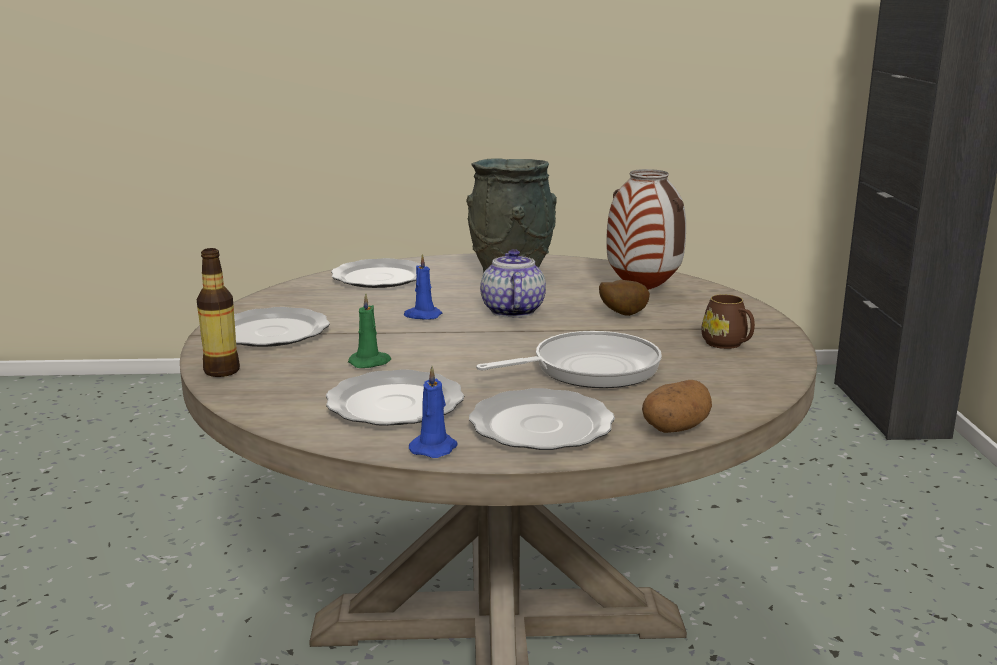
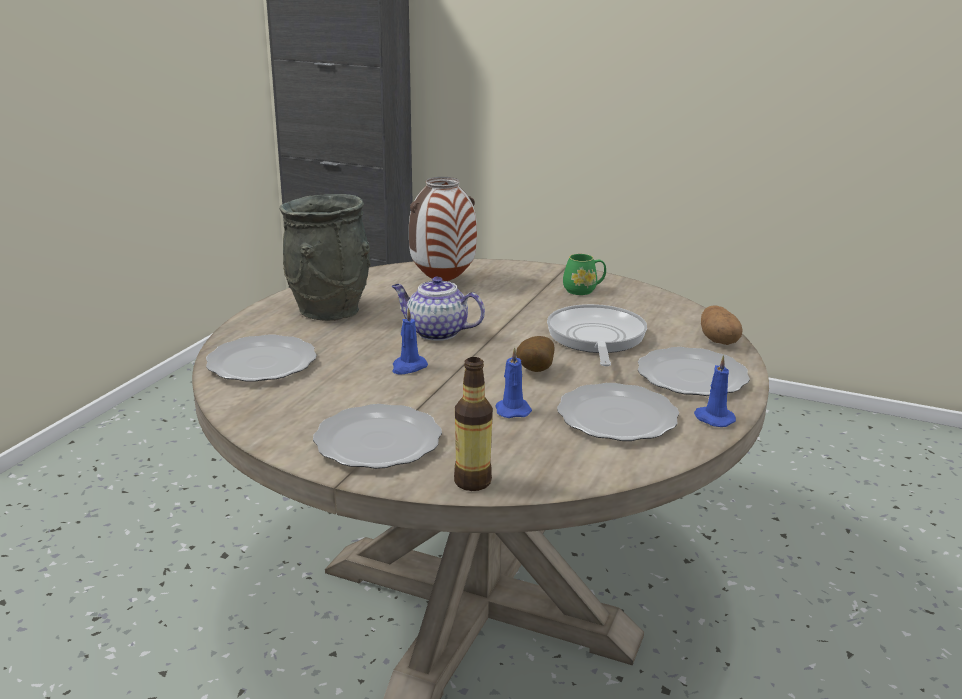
camera: 65 degrees left, 5 degrees up
green candle [348,293,391,368] -> blue candle [495,347,532,418]
potato [599,280,650,316] -> potato moved to [516,336,554,372]
brown mug [701,294,755,349] -> green mug [563,254,606,295]

